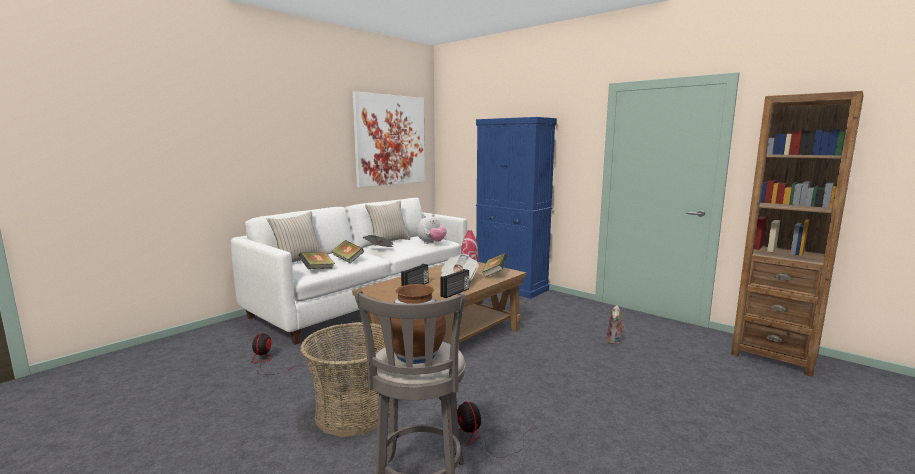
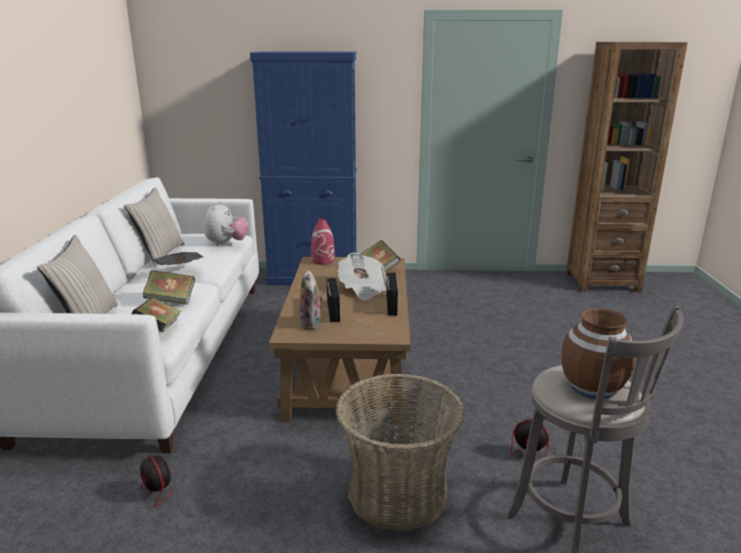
camera: 40 degrees left, 10 degrees up
picture [352,91,425,187] -> none
plush toy [606,305,625,344] -> plush toy moved to [299,270,324,330]

